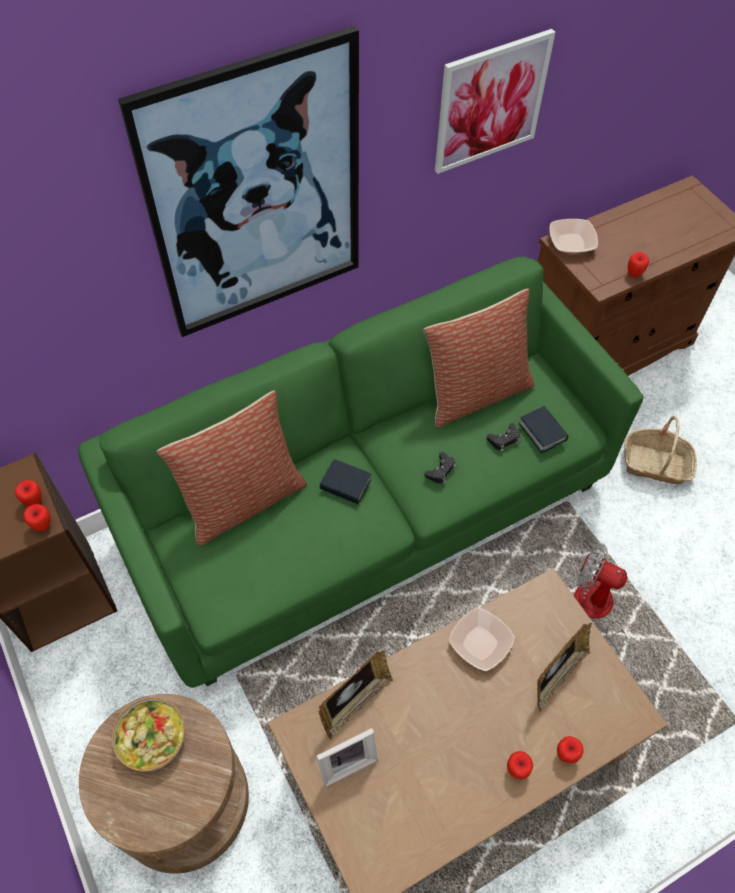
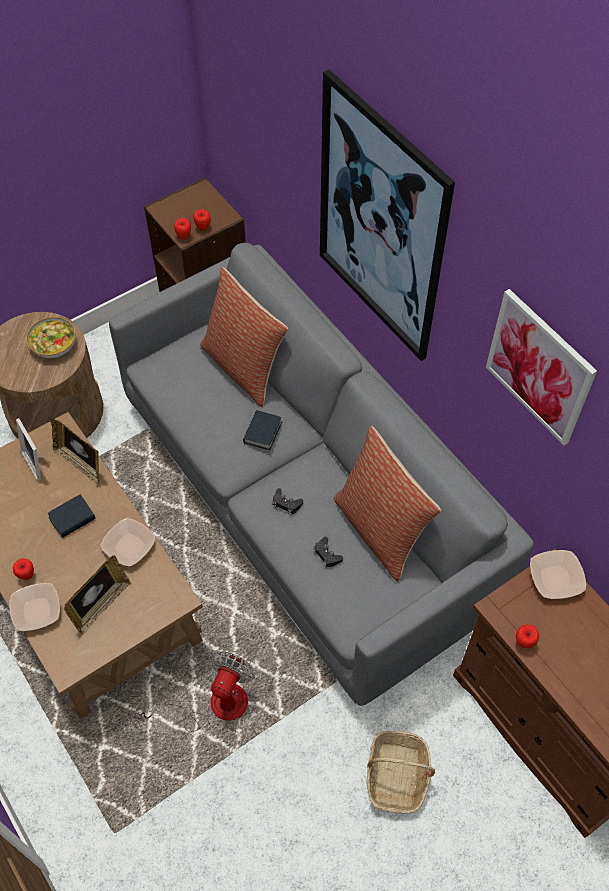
camera: 85 degrees right, 0 degrees up
green sofa [78,257,644,688] -> grey sofa [109,243,534,706]
book [519,406,569,453] -> book moved to [48,495,96,538]
picture frame [537,623,592,713] -> picture frame turned 90 degrees counterclockwise [64,555,132,635]
apple [557,736,584,763] -> bowl [9,583,60,631]

